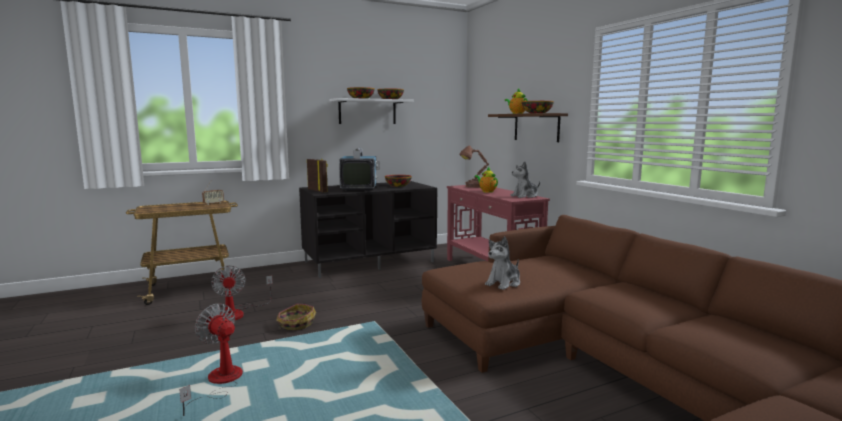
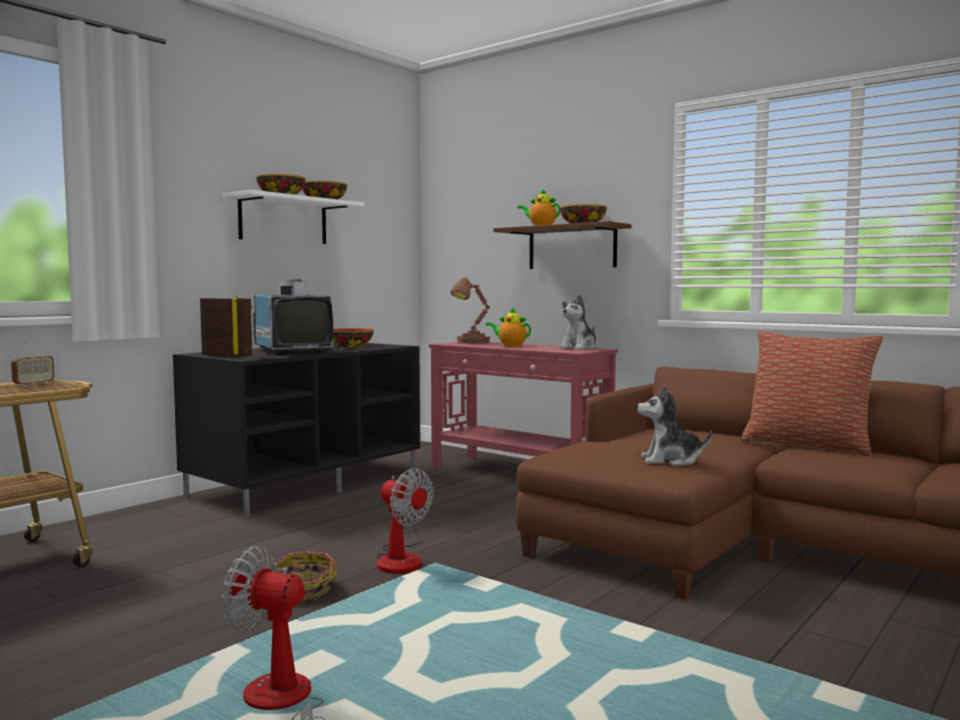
camera: 25 degrees left, 5 degrees down
fan [211,266,273,320] -> fan moved to [376,468,434,574]
plush toy [485,236,520,290] -> plush toy turned 75 degrees clockwise [637,385,712,466]
none -> pillow [741,331,883,456]

